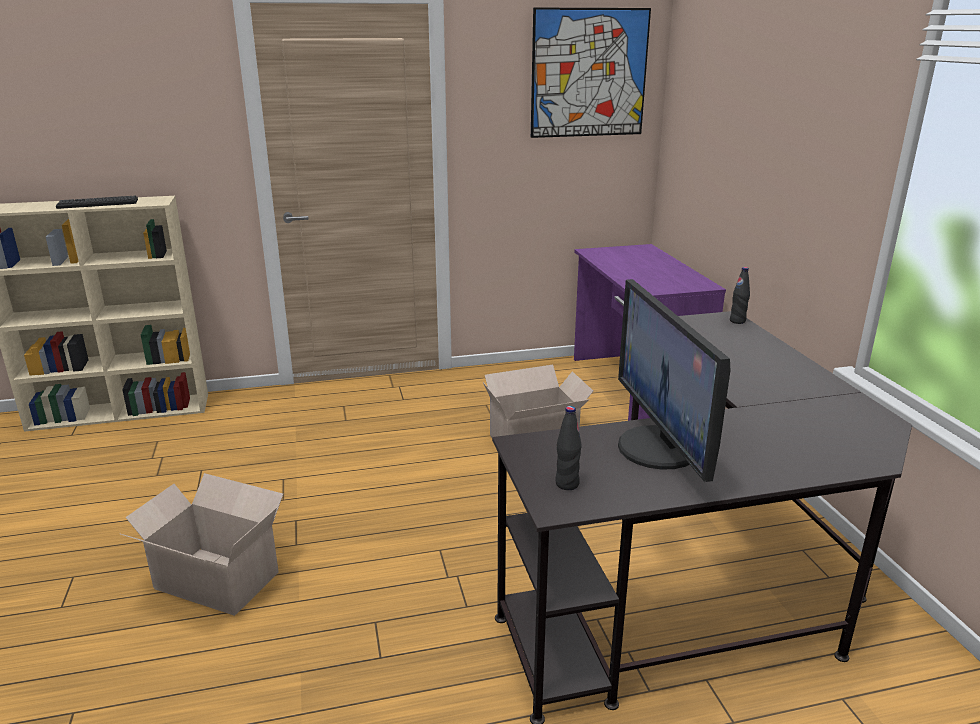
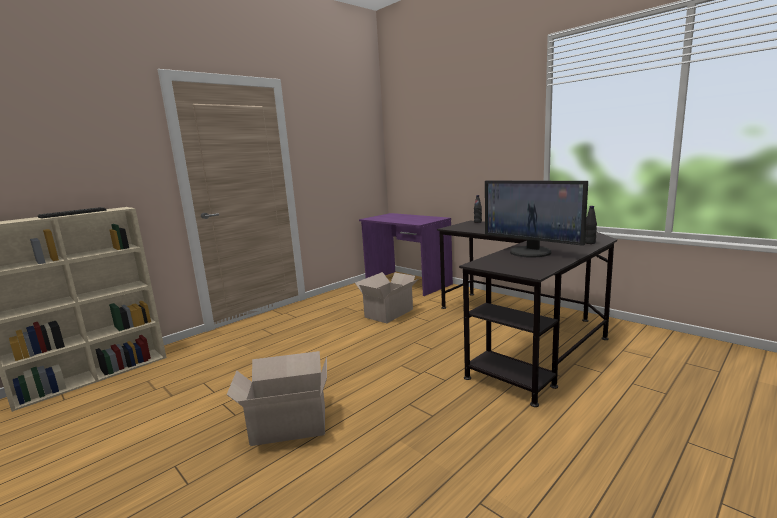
camera: 30 degrees left, 10 degrees down
picture [531,8,651,138] -> none
black bottle [556,406,582,490] -> black bottle moved to [585,206,597,244]

